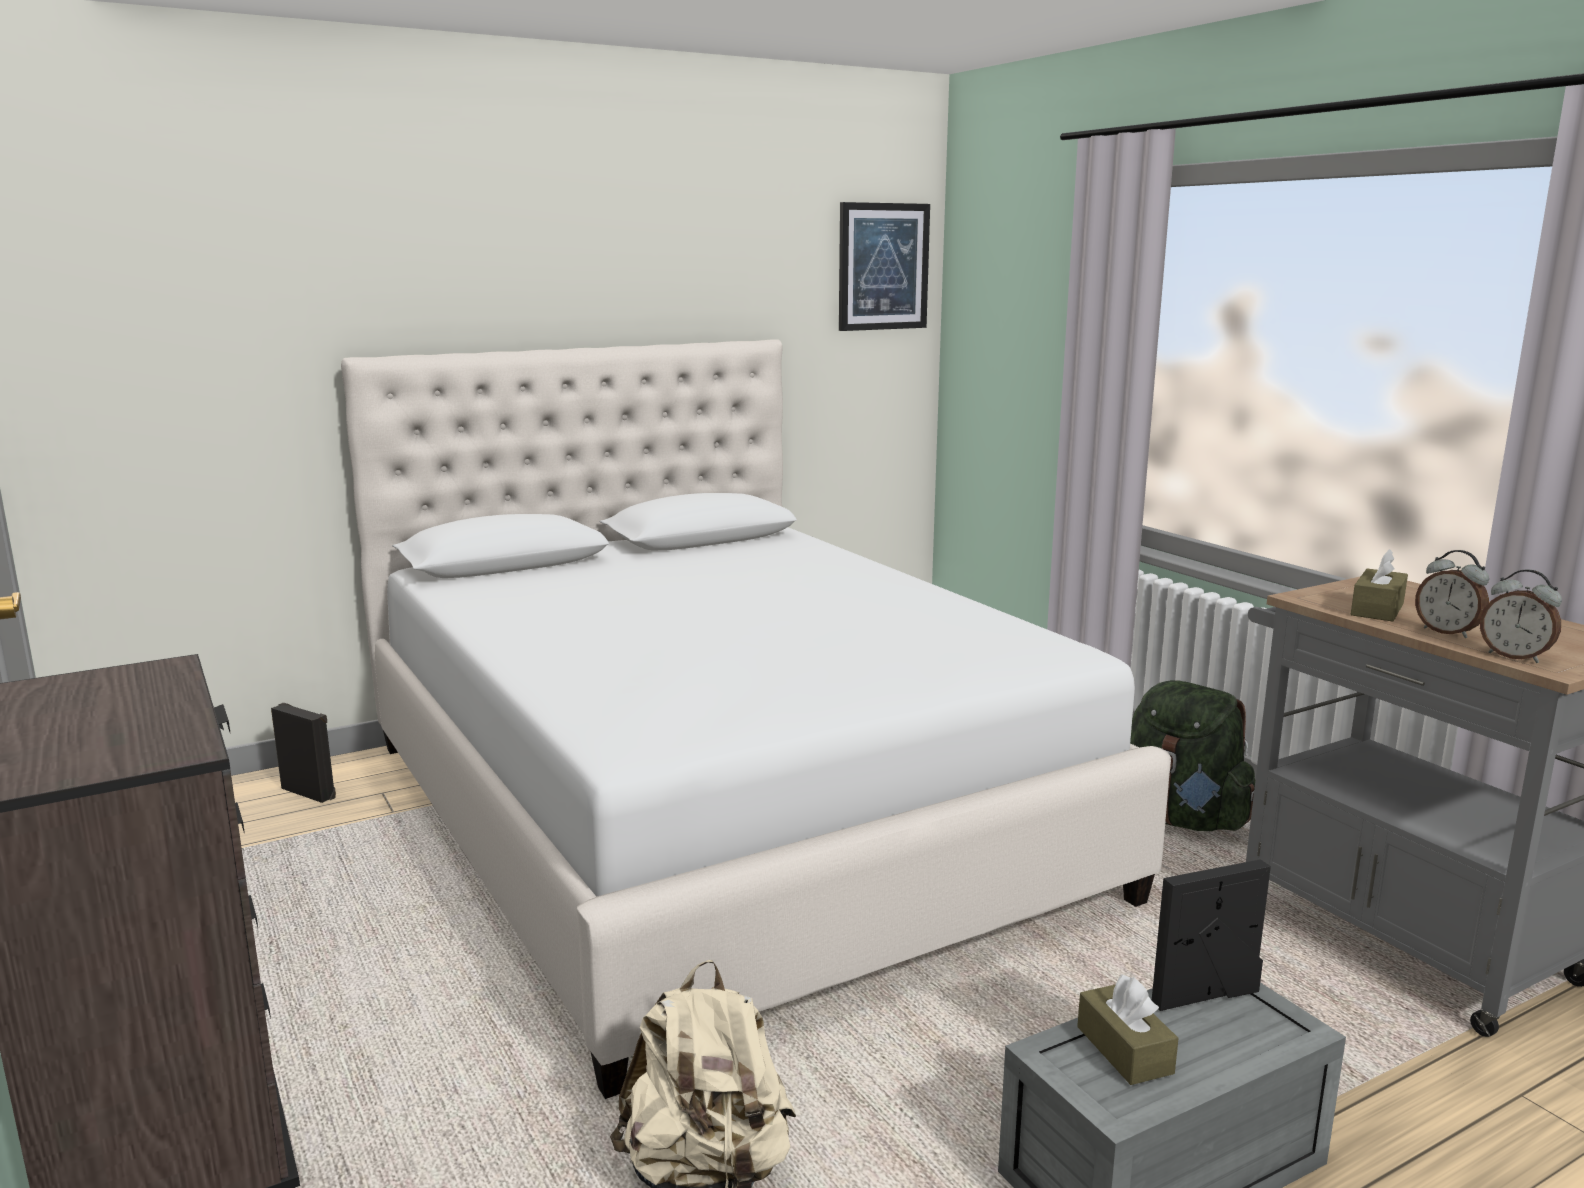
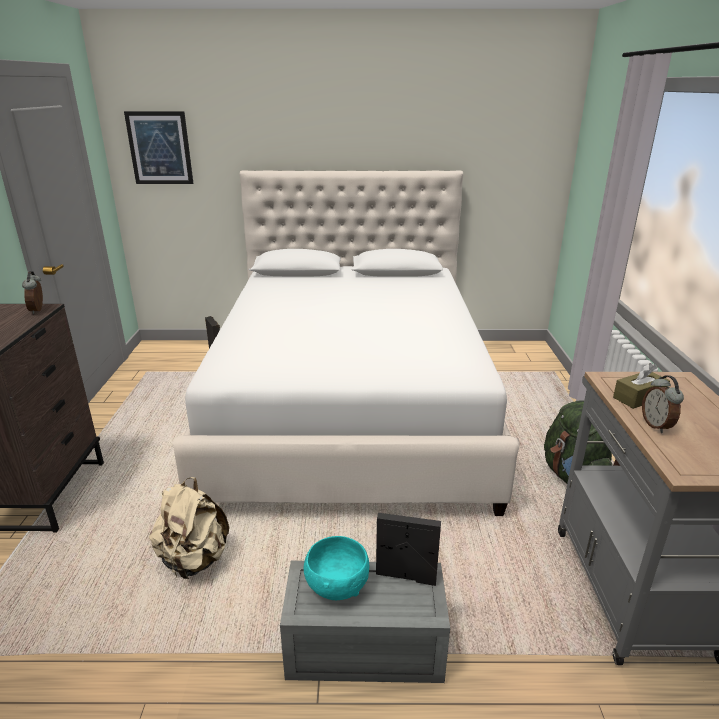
camera: 30 degrees right, 10 degrees up
picture [839,202,930,331] -> picture moved to [124,111,193,184]
brown tissue box [1077,974,1179,1085] -> turquoise bowl [304,536,369,600]
alarm clock [1480,569,1562,663] -> alarm clock moved to [22,271,43,314]

